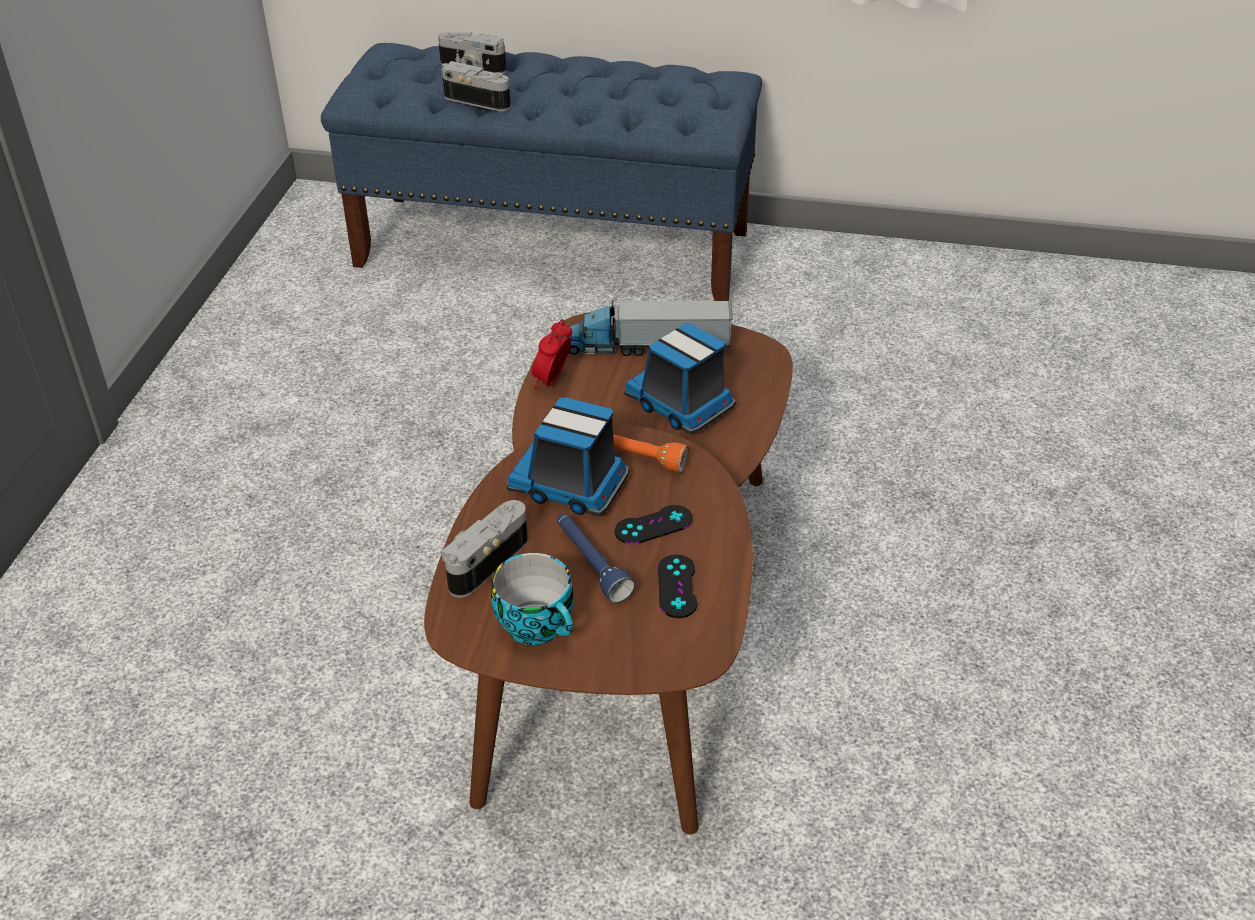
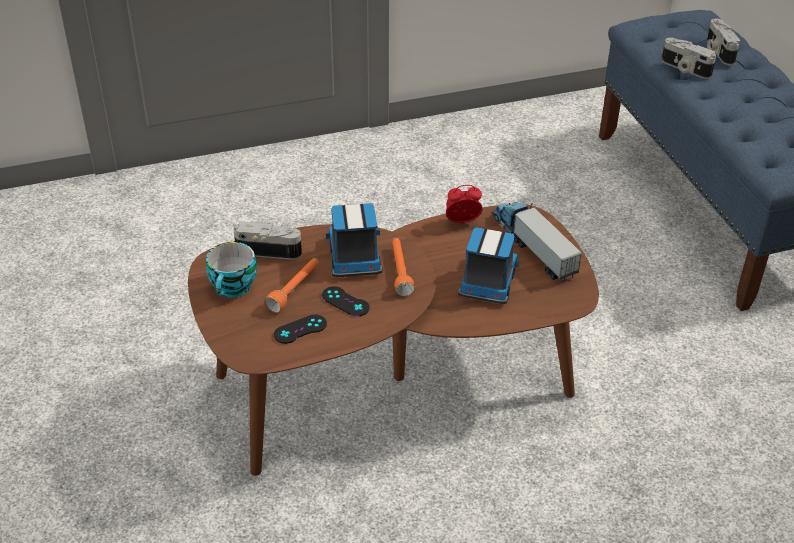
camera: 60 degrees right, 0 degrees up
camera [442,61,511,111] -> camera turned 135 degrees clockwise [662,38,716,79]
blue flashlight [557,514,635,603] -> orange flashlight [264,258,319,313]

